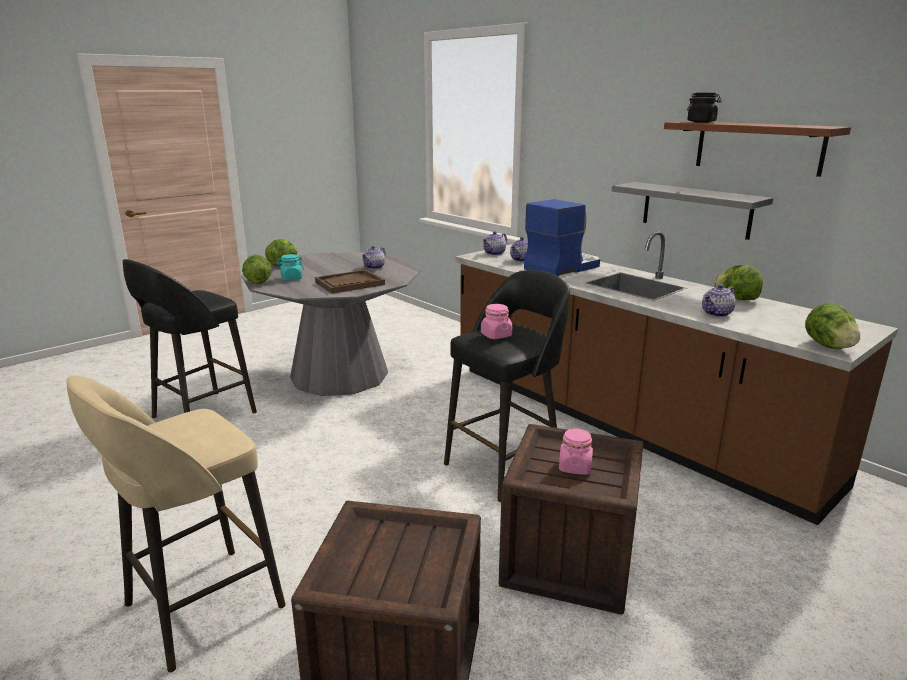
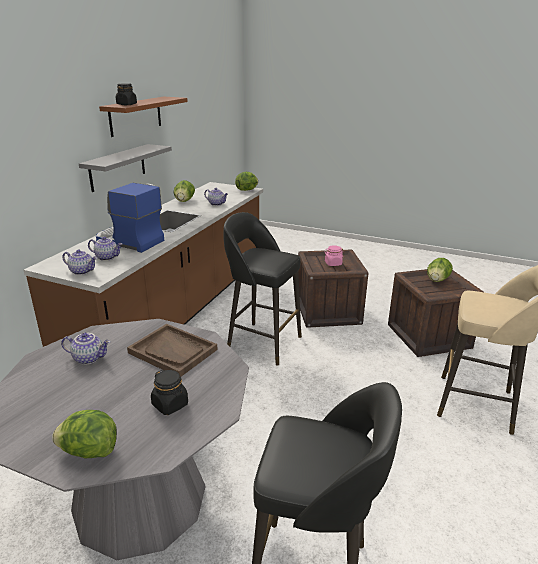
camera: 115 degrees left, 5 degrees up
lettuce [242,254,272,284] -> lettuce moved to [427,258,453,282]
turquoise jar [277,254,304,280] -> black jar [151,370,188,415]
pink jar [481,304,512,339] -> none

